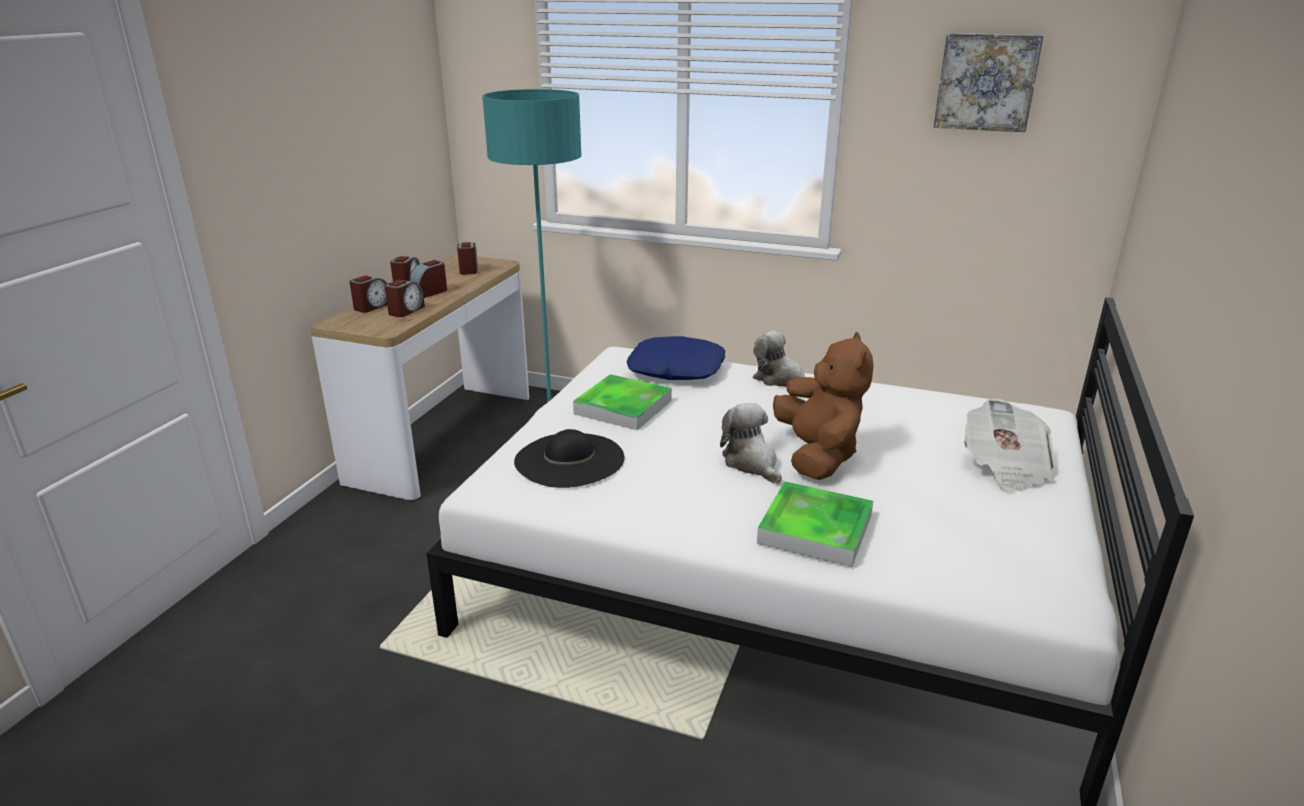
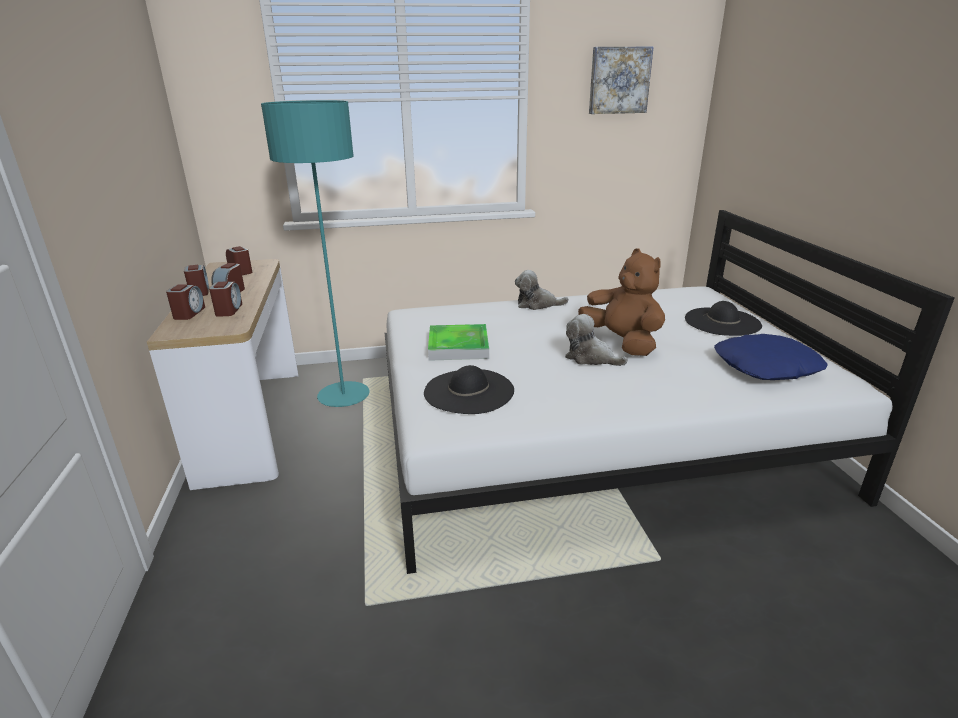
camera: 30 degrees left, 0 degrees up
blue pillow [627,336,725,380] -> blue pillow moved to [714,334,827,380]
tray [757,481,873,567] -> none
newspaper [964,398,1055,492] -> black hat [685,301,762,336]

